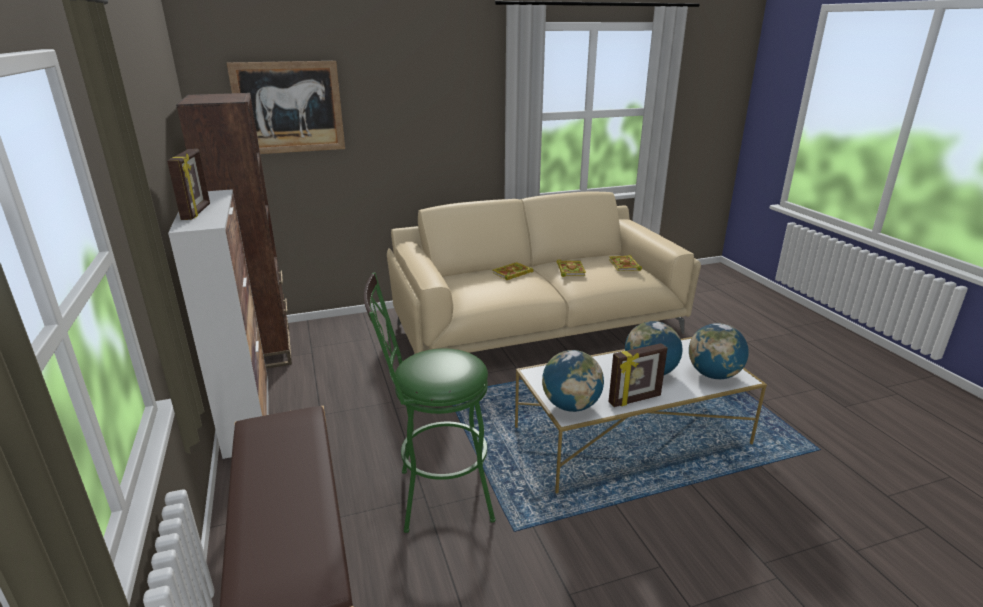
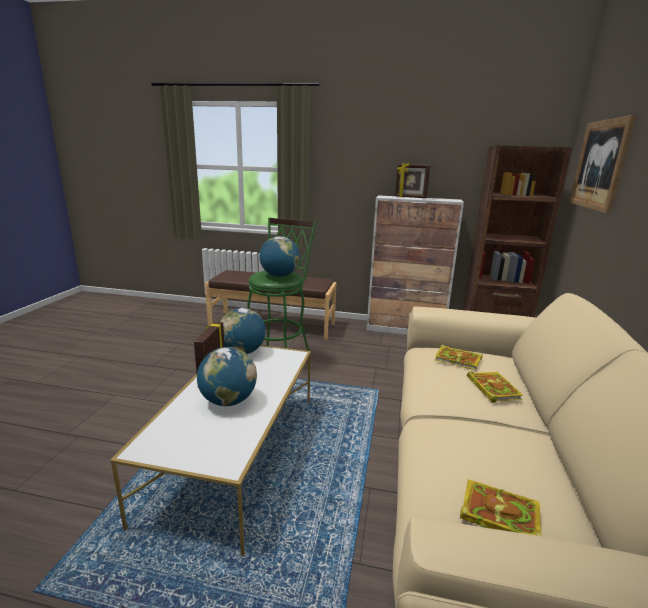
camera: 120 degrees right, 5 degrees down
book [556,259,586,277] -> book moved to [435,345,483,370]
globe [689,323,749,379] -> globe moved to [259,236,300,277]

